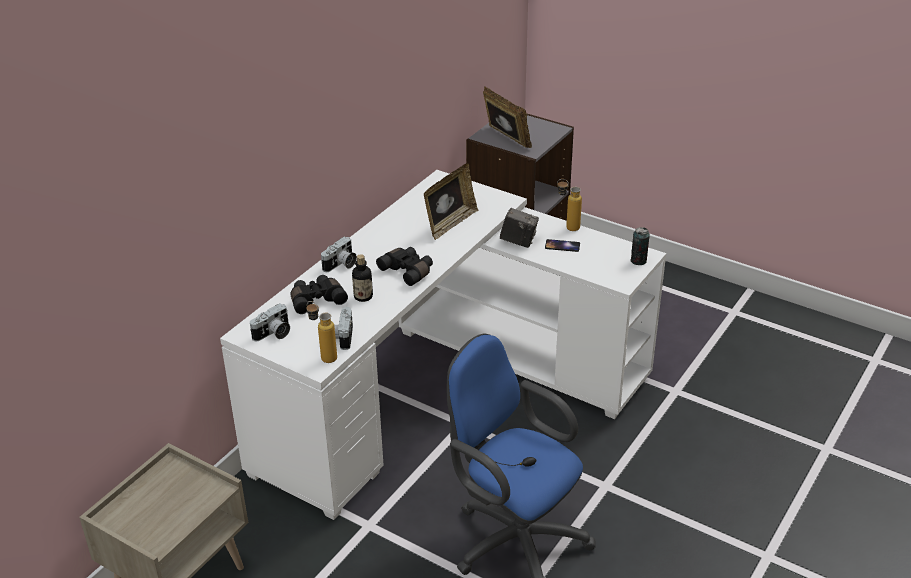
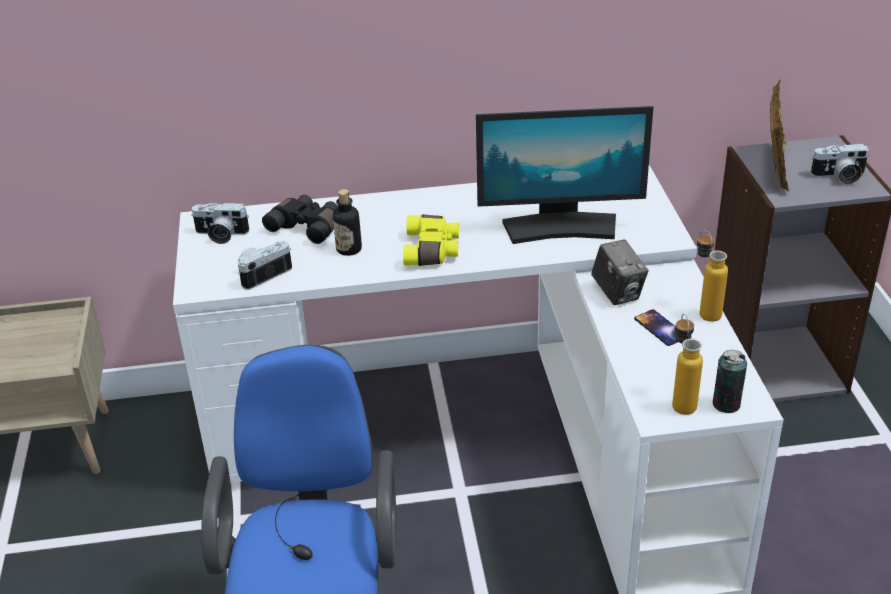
camera: 50 degrees right, 0 degrees up
bottle [306,301,337,363] -> bottle moved to [672,313,703,415]
camera [321,237,357,272] -> camera moved to [810,144,869,185]
black binoculars [376,247,433,286] -> yellow binoculars [403,214,459,266]
picture frame [424,163,478,240] -> monitor [476,106,653,244]

